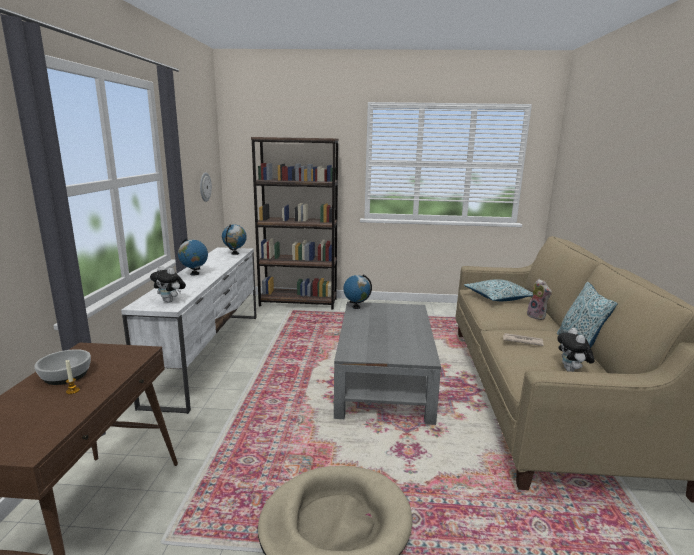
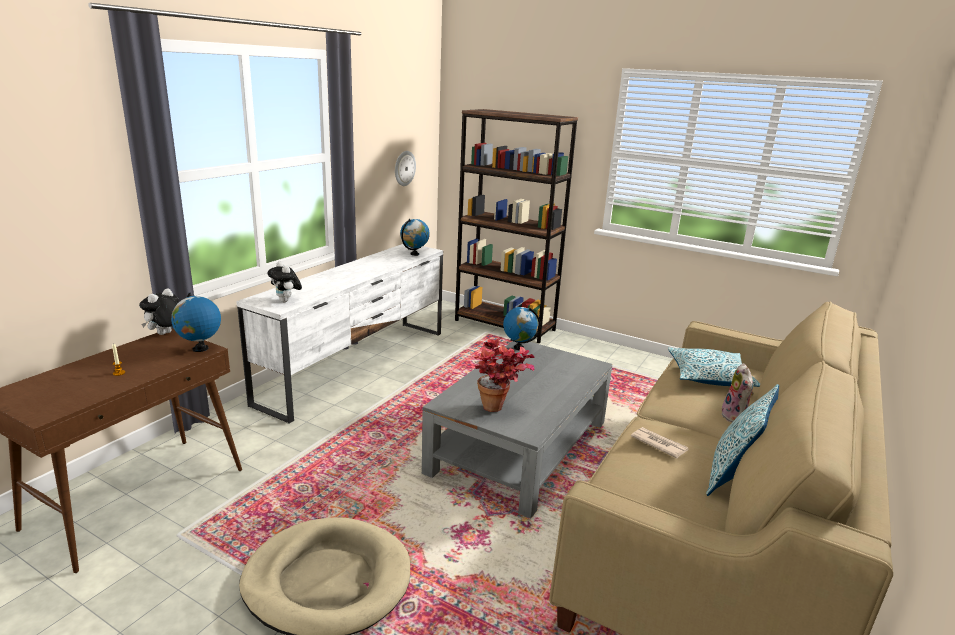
camera: 25 degrees right, 5 degrees up
bowl [34,349,91,385] -> none
globe [178,238,208,276] -> globe moved to [171,292,221,352]
plush toy [557,328,595,372] -> plush toy moved to [139,288,179,335]
none -> potted plant [474,338,535,412]

